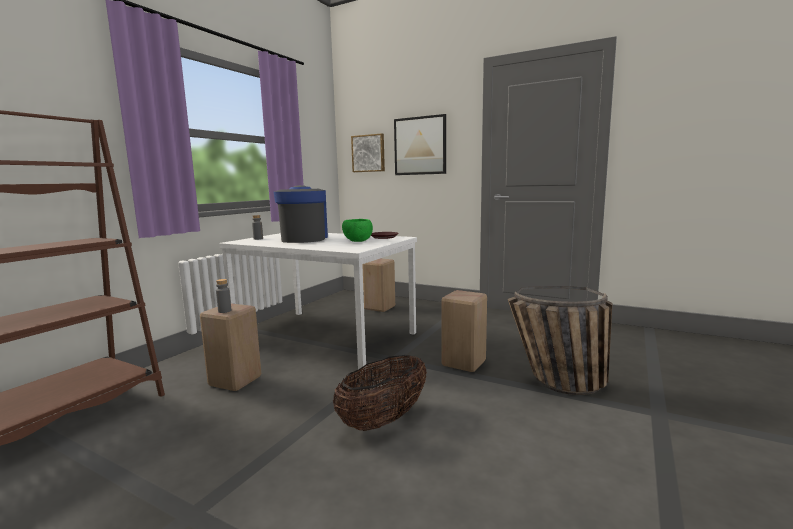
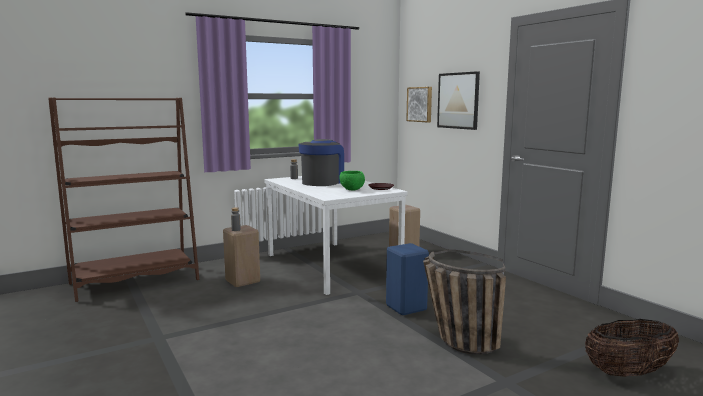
camera: 30 degrees right, 0 degrees up
basket [333,355,427,431] -> basket moved to [585,319,679,377]
beige stool [441,290,487,372] -> blue stool [386,243,429,315]

